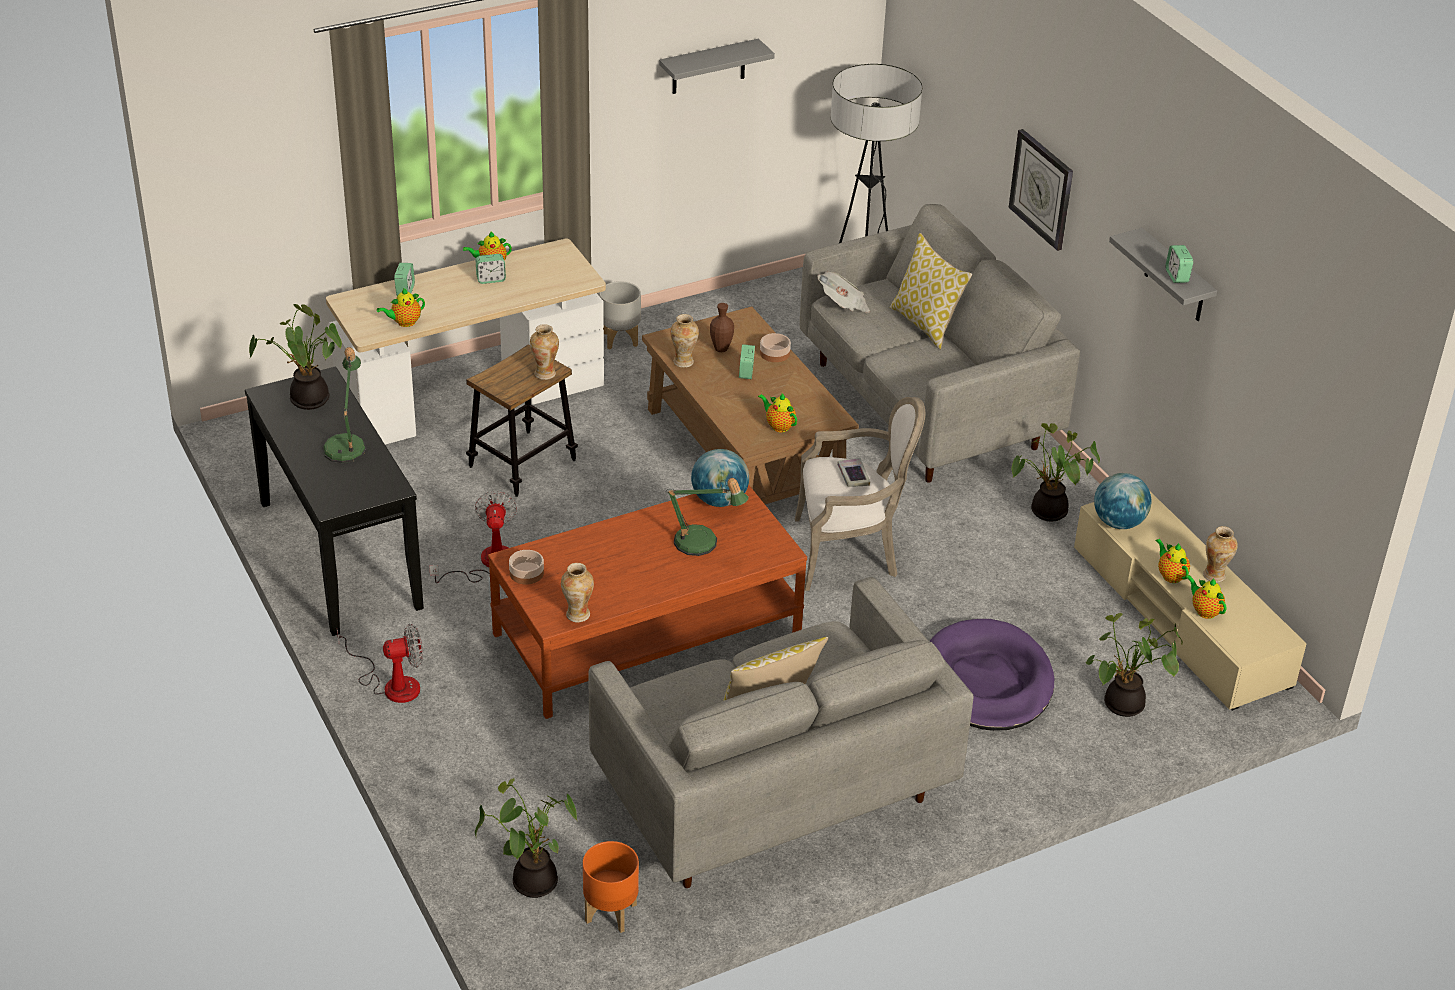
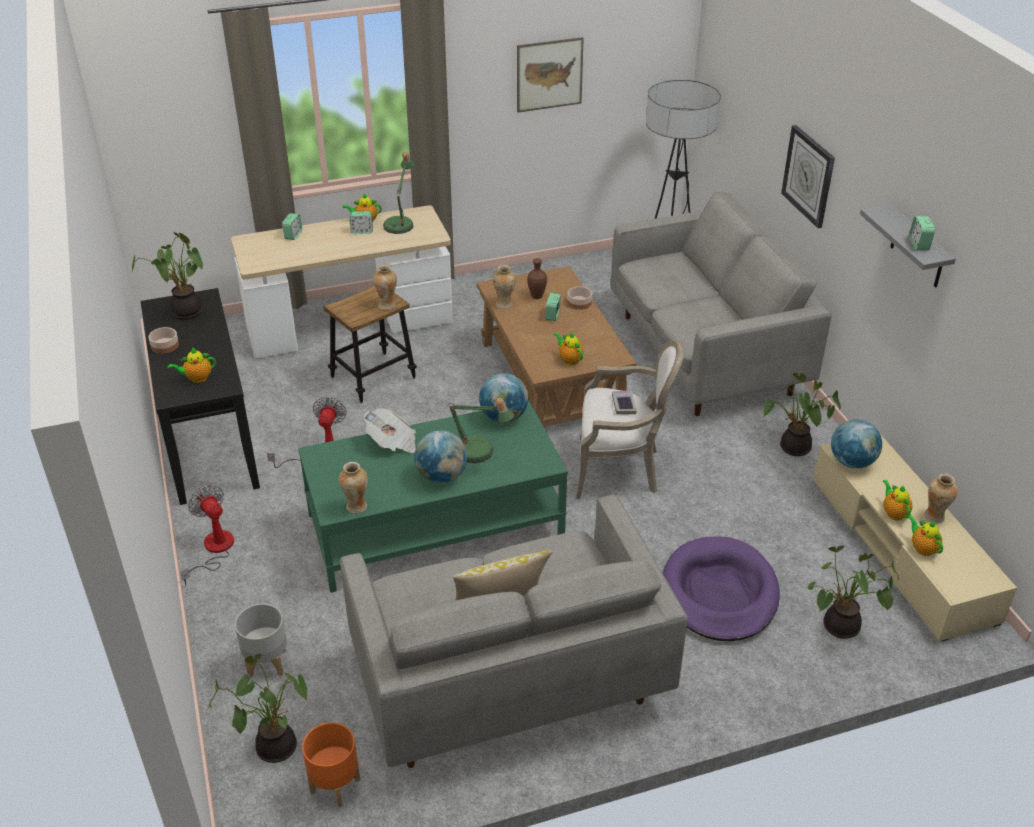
camera: 10 degrees right, 0 degrees up
table lamp [322,347,366,463] -> table lamp moved to [383,151,414,234]
fan [337,624,423,703] -> fan turned 120 degrees counterclockwise [180,485,234,585]
teapot [377,288,425,327] -> teapot moved to [168,348,216,383]
brown coffee table [488,484,807,719] -> green coffee table [298,401,568,593]
bowl [509,550,544,585] -> bowl moved to [149,327,179,354]
grey planter [600,281,641,349] -> grey planter moved to [235,604,287,678]
grey shelf [659,39,775,94] -> picture [517,37,584,112]
newspaper [817,272,870,313] -> newspaper moved to [364,408,416,453]
pillow [890,233,972,350] -> none
none -> globe [414,430,467,483]

